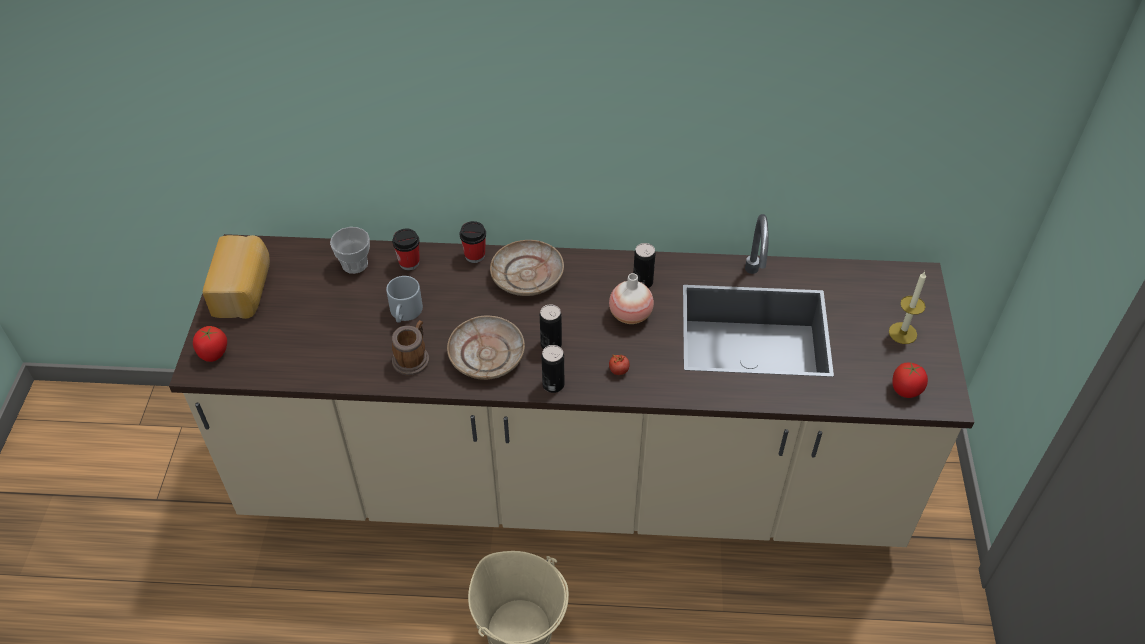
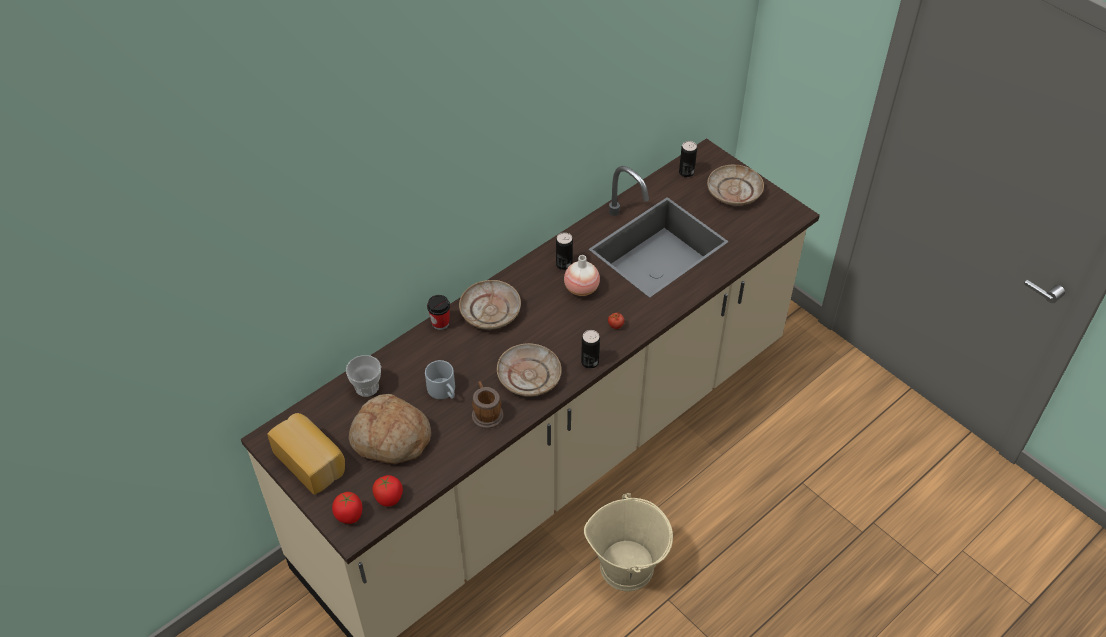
camera: 45 degrees left, 0 degrees up
cup [392,229,420,270] -> none
can [540,304,562,349] -> can moved to [679,141,697,177]
candle [889,272,926,344] -> beige plate [707,165,764,206]
tomato [893,361,928,398] -> tomato moved to [372,475,403,506]
none -> bread [349,394,431,464]

